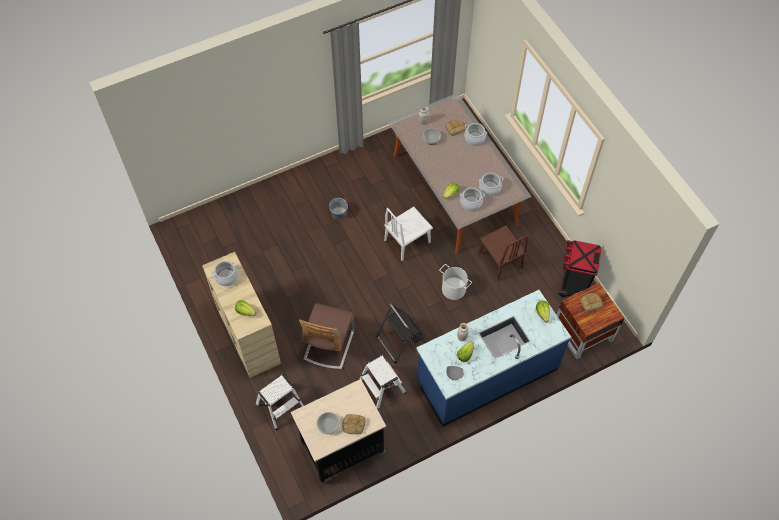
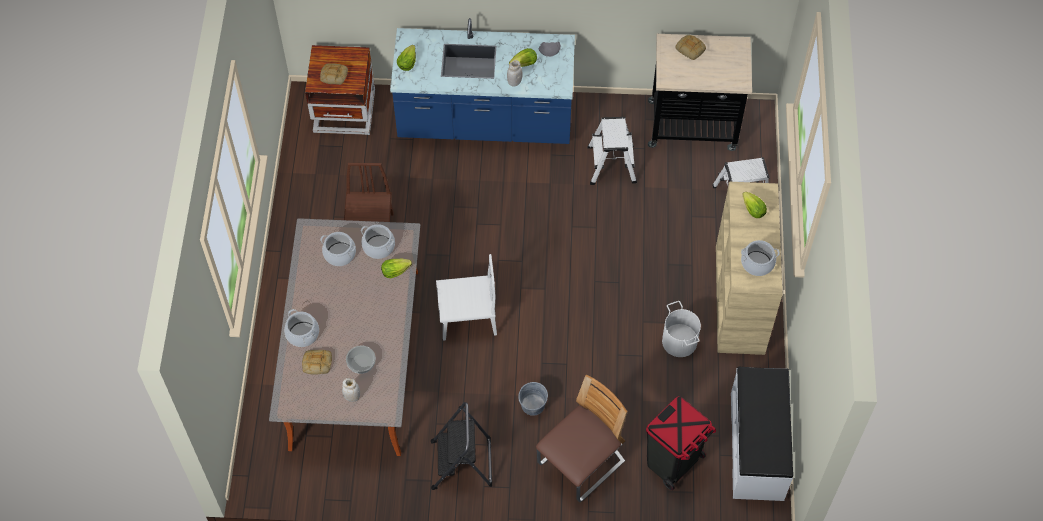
camera: 150 degrees left, 0 degrees up
chair [299,303,355,369] -> chair moved to [536,375,628,502]
bowl [317,412,339,434] -> none
black step ladder [376,302,427,364] -> black step ladder moved to [431,402,492,490]
white bucket [439,264,472,300] -> white bucket moved to [662,301,701,357]
black trash can [559,240,602,297] -> black trash can moved to [646,396,716,490]
none -> white bench [731,367,793,501]

